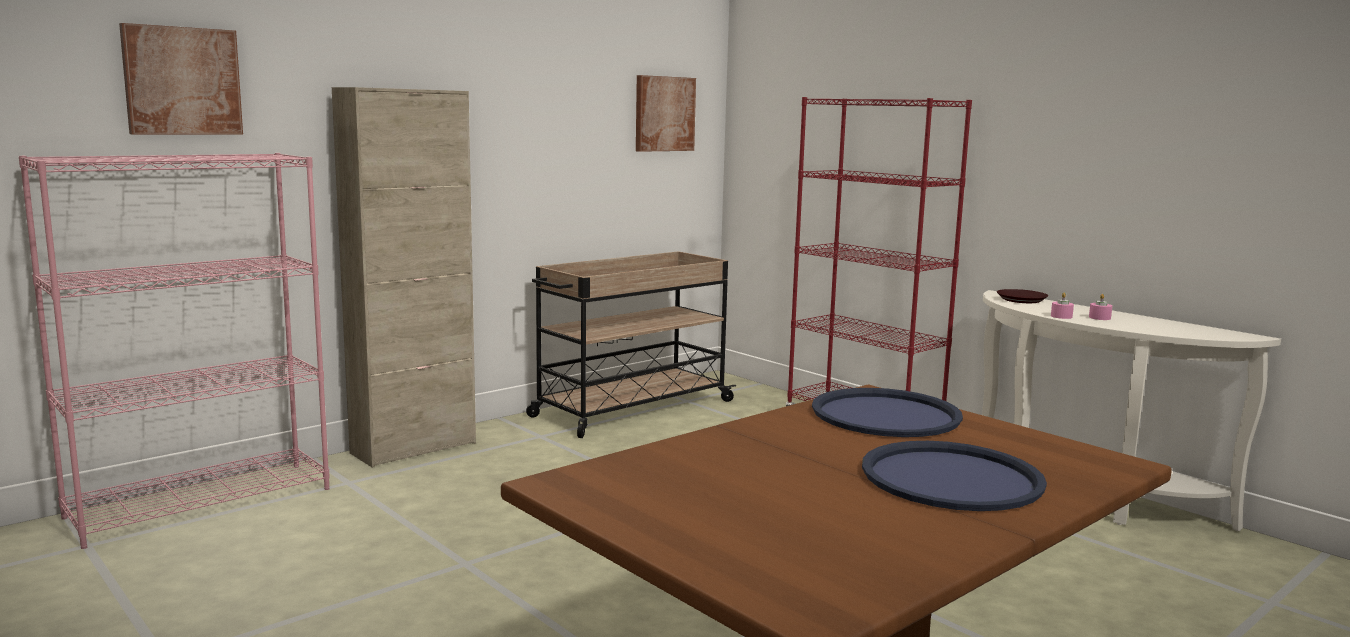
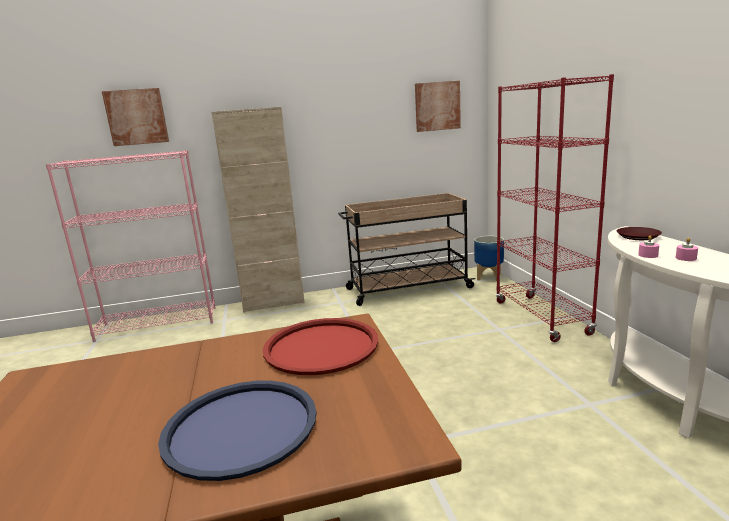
camera: 30 degrees right, 5 degrees up
blue tray [812,388,963,437] -> red tray [263,318,378,375]
none -> planter [474,236,504,281]

